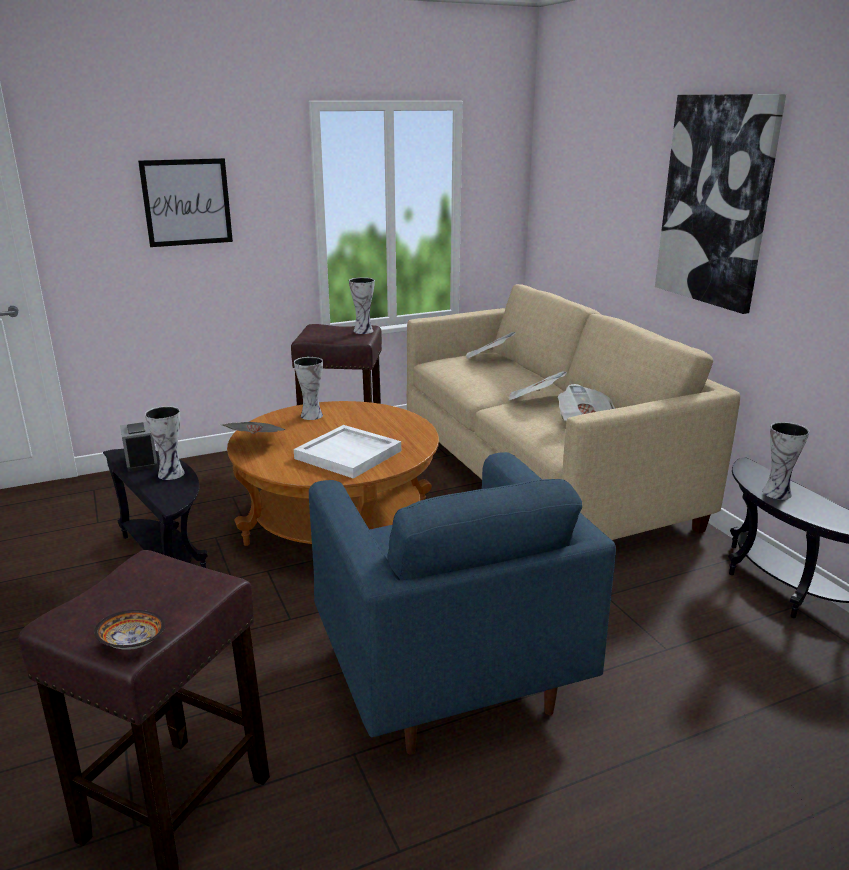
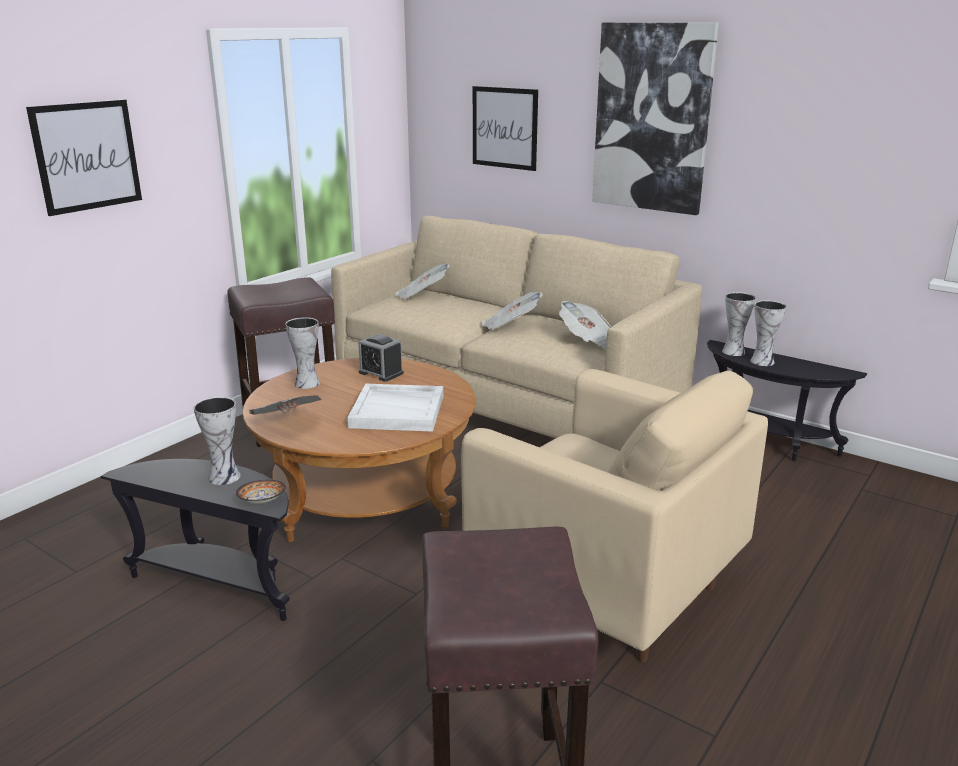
camera: 30 degrees left, 0 degrees up
bowl [94,610,165,650] -> bowl moved to [236,480,286,504]
alarm clock [120,422,158,472] -> alarm clock moved to [358,334,404,382]
blue armchair [309,452,616,755] -> beige armchair [461,369,768,663]
vase [349,277,375,334] -> vase moved to [722,292,756,356]
none -> picture [473,86,538,171]

